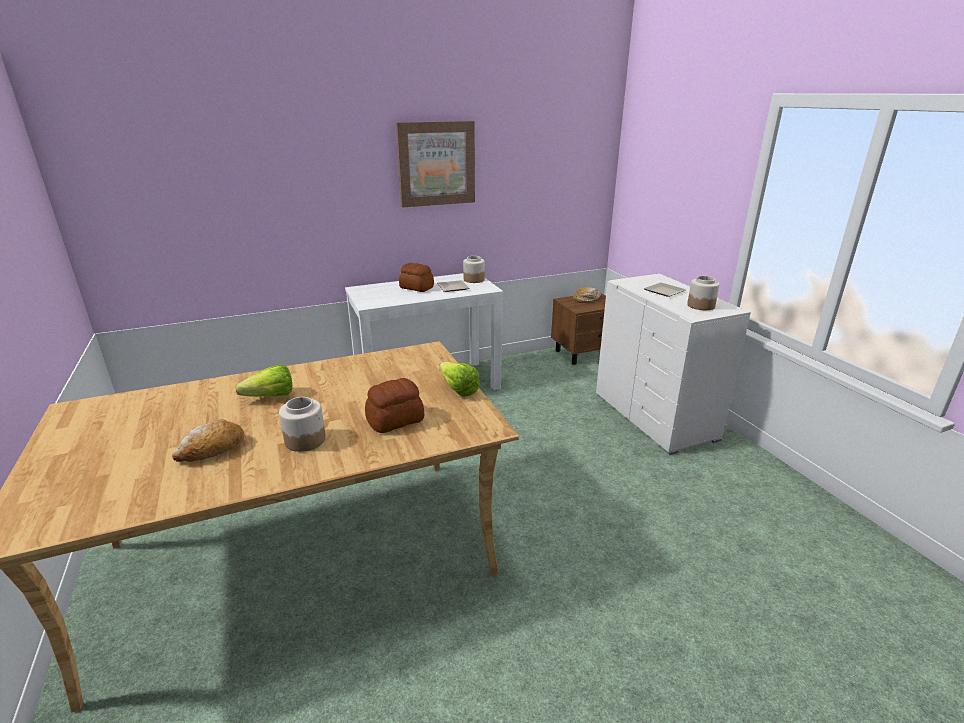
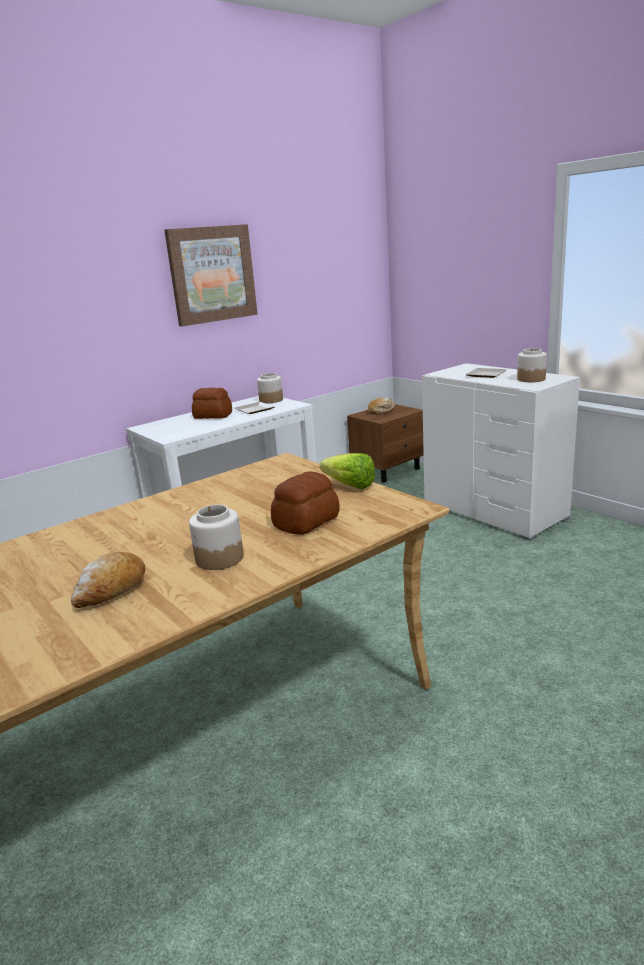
camera: 15 degrees left, 5 degrees down
lettuce [235,365,292,397] -> none

